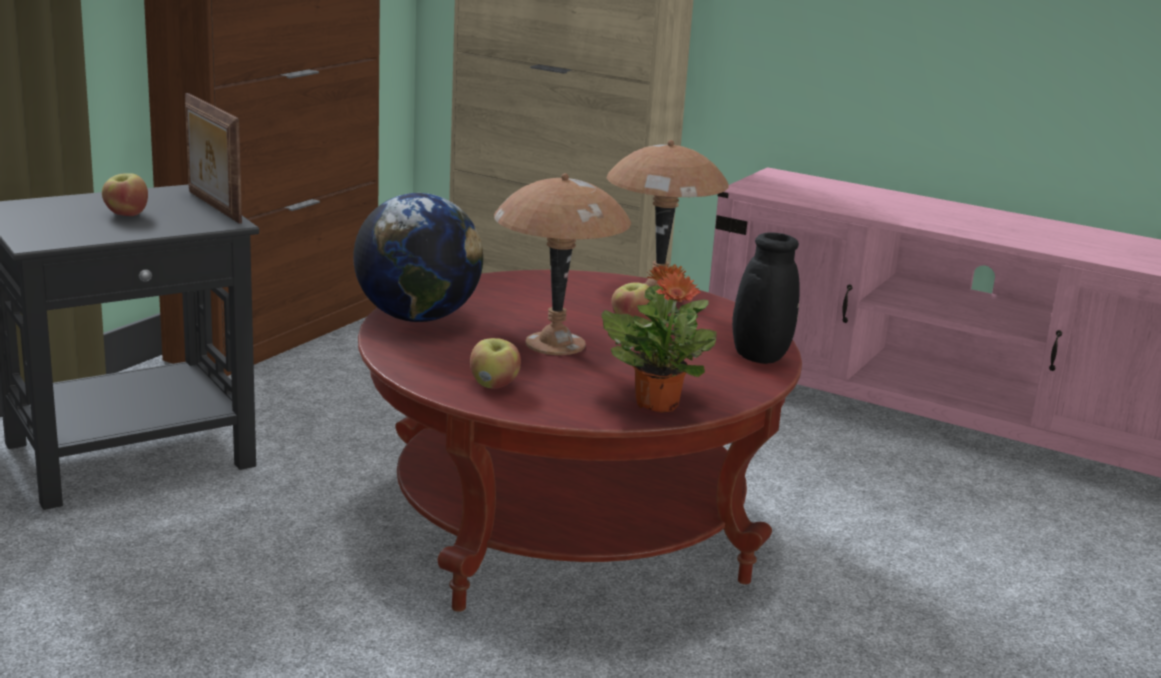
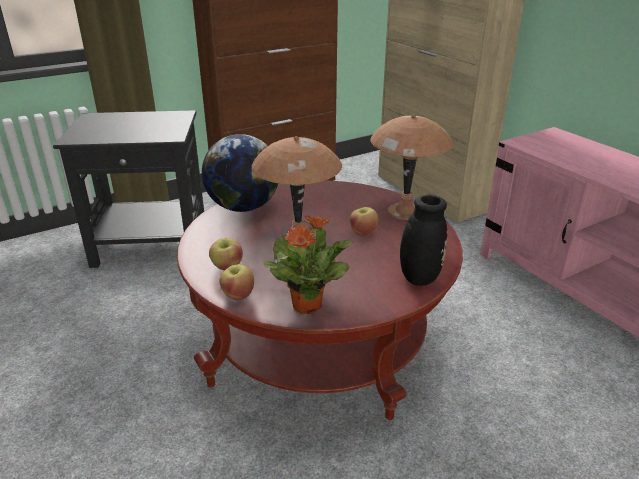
camera: 30 degrees right, 10 degrees up
apple [102,173,148,216] -> apple moved to [219,264,254,300]
picture frame [185,93,242,224] -> none

